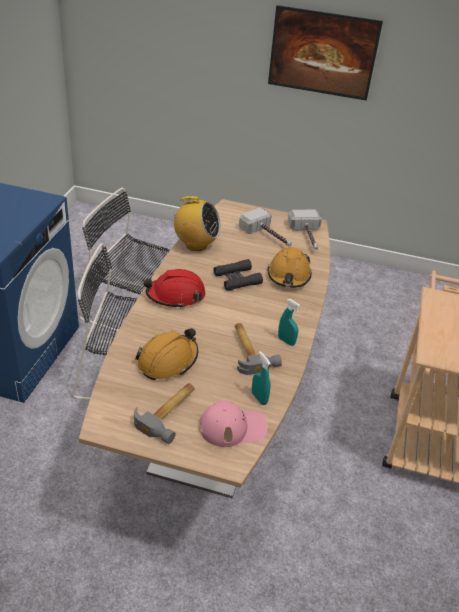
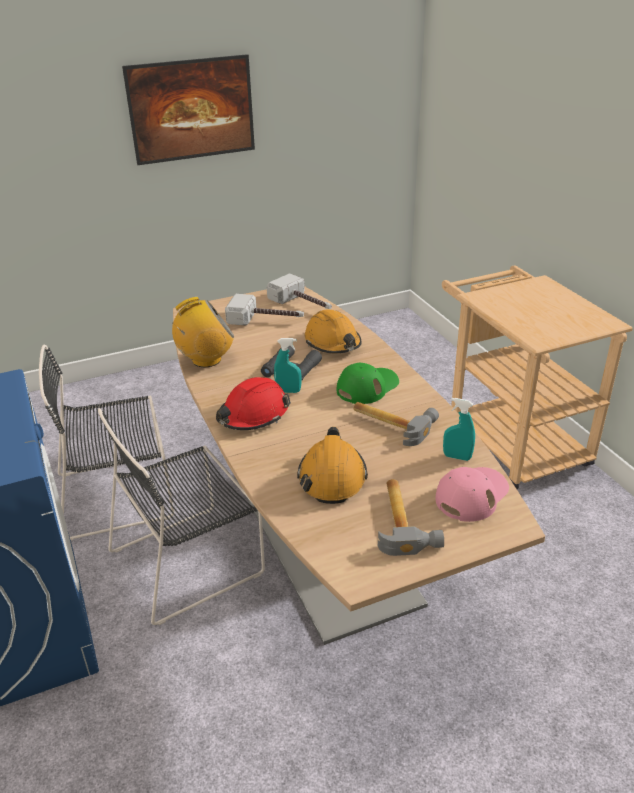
camera: 35 degrees left, 5 degrees down
turquoise spray bottle [278,299,301,346] -> turquoise spray bottle moved to [274,338,301,393]
none -> green cap [337,362,399,404]

